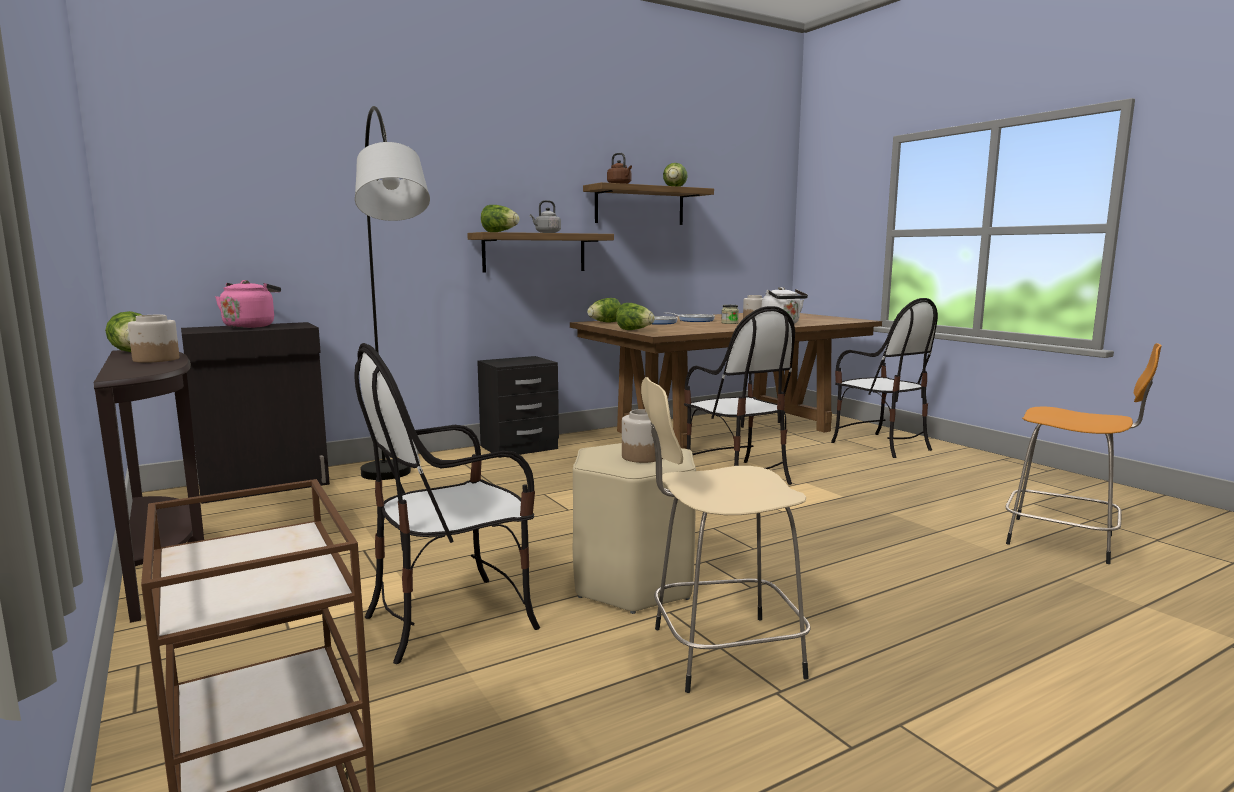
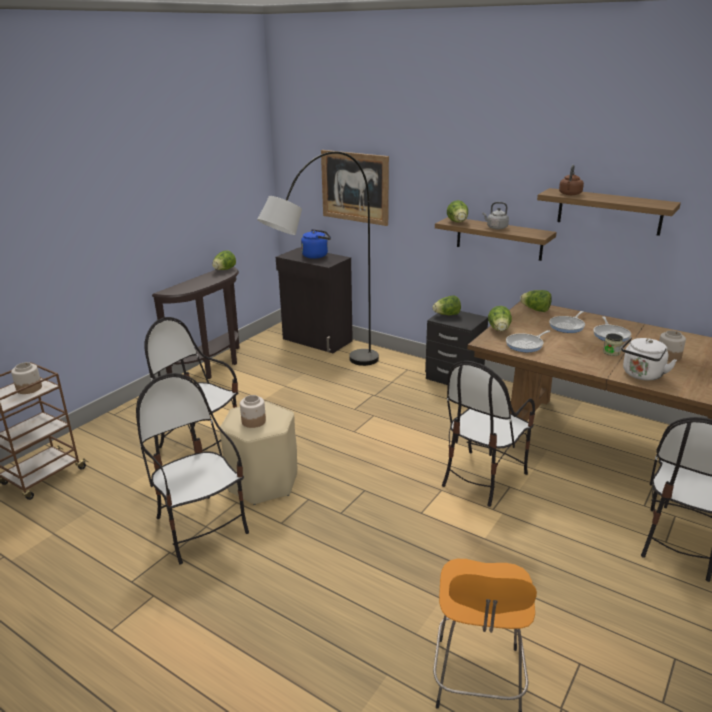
camera: 65 degrees right, 15 degrees up
jar [128,315,179,363] -> jar moved to [11,362,42,394]
pink kettle [215,280,281,328] -> blue kettle [301,229,331,259]
beige stool [641,377,811,693] -> chair [136,373,249,564]
lettuce [663,163,688,187] -> lettuce moved to [432,295,461,315]
none -> picture [321,150,389,226]
none -> frying pan [506,330,550,352]

